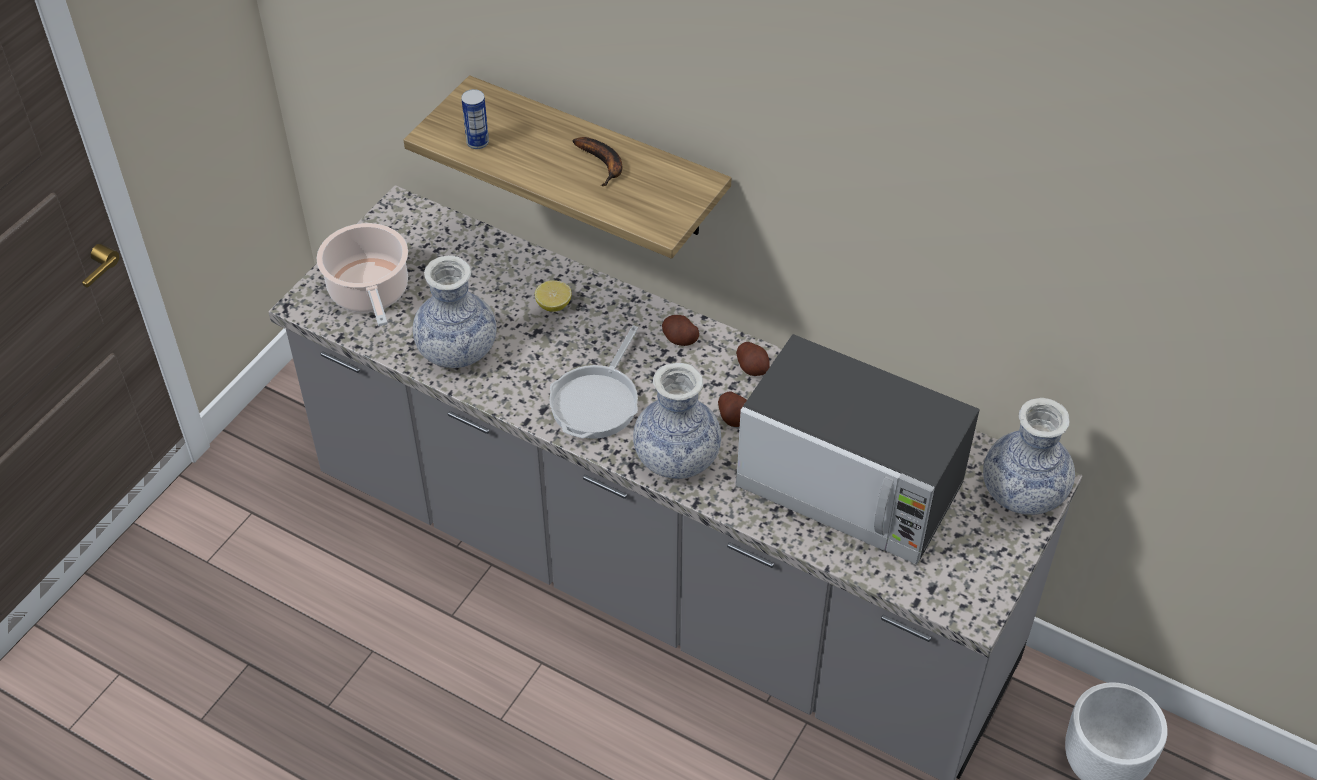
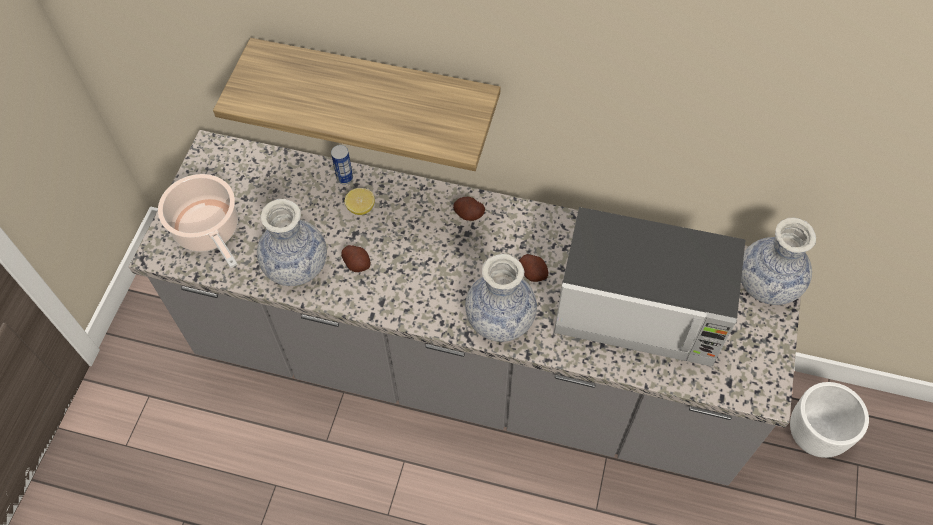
camera: 15 degrees left, 10 degrees up
can [461,89,489,149] -> can moved to [331,145,353,185]
frying pan [549,326,638,439] -> none
banana [573,137,622,186] -> none
potato [736,342,770,376] -> potato moved to [341,245,370,272]

